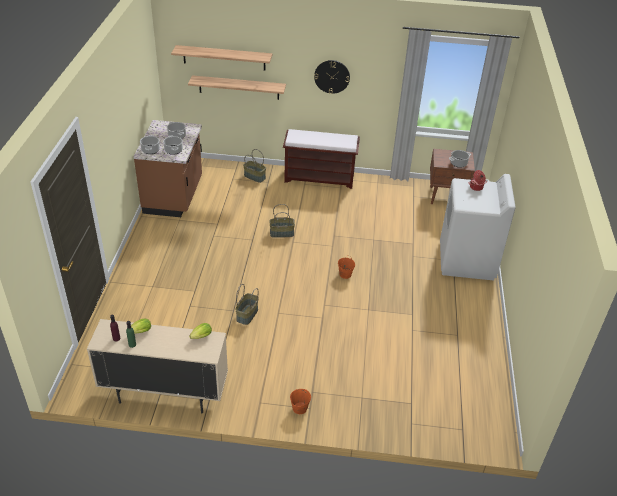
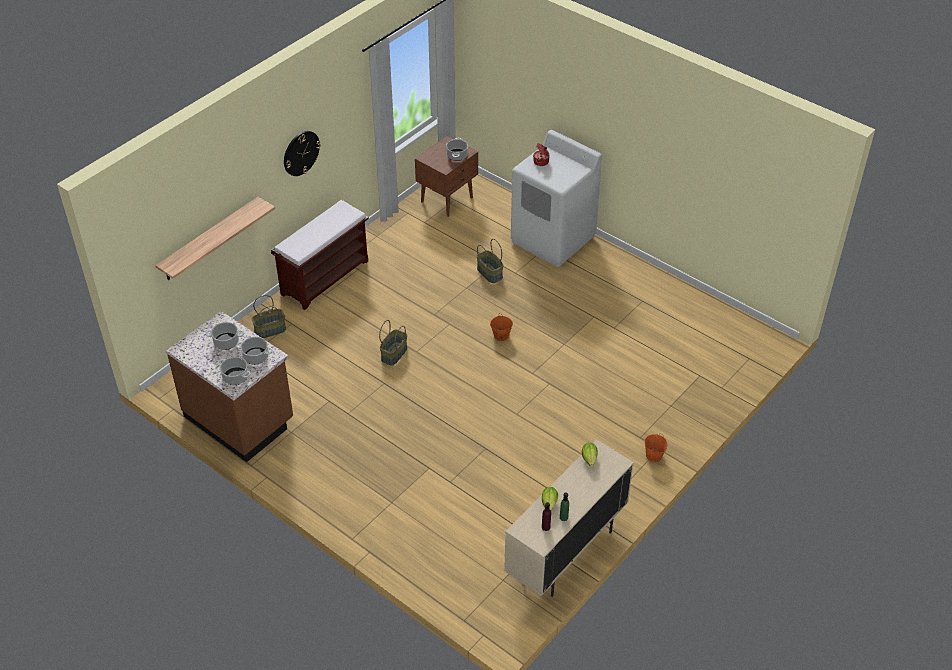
camera: 55 degrees left, 5 degrees up
shelf [171,45,272,70] -> none
basket [235,284,259,325] -> basket moved to [477,239,504,283]

